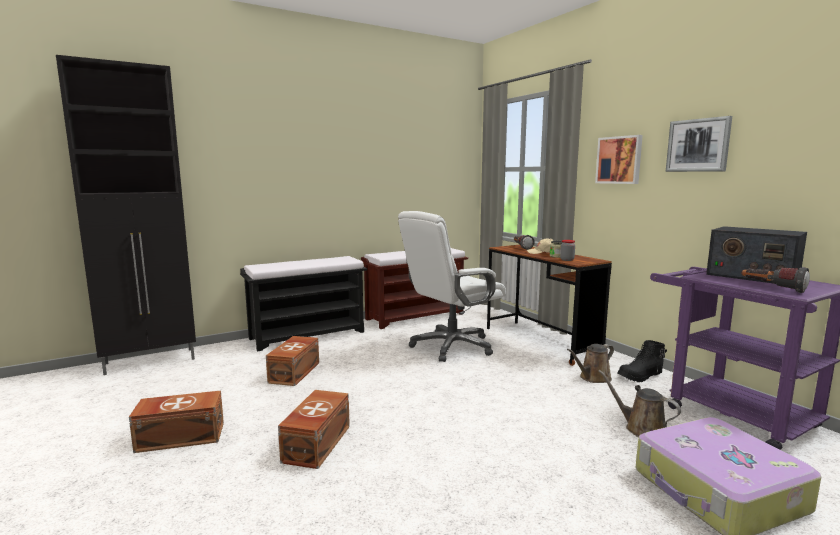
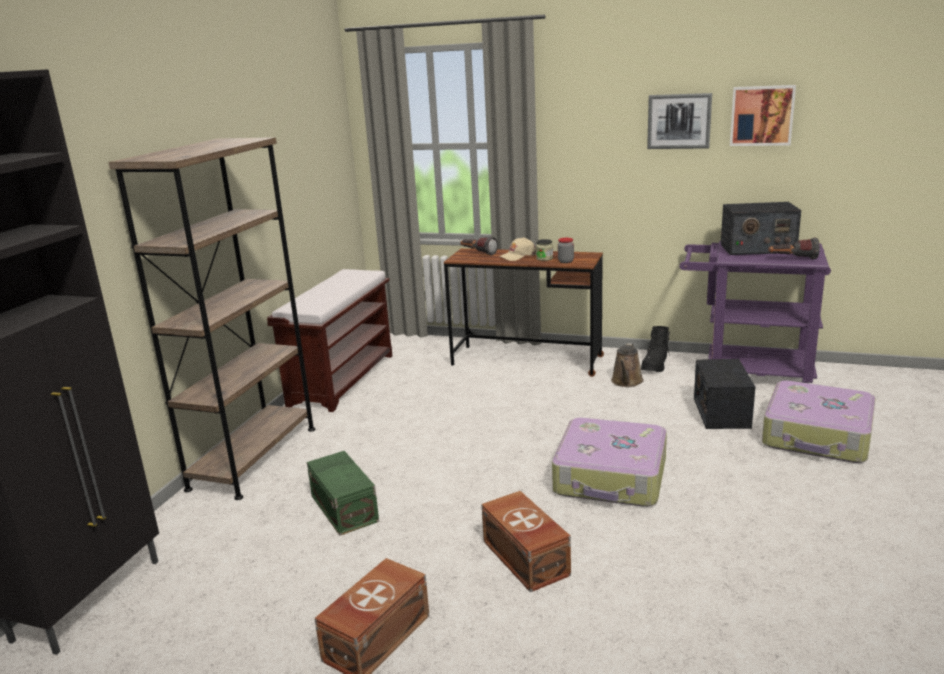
camera: 40 degrees left, 10 degrees up
black bench [240,256,367,352] -> brown bookcase [108,137,315,500]
brown storage box [266,336,319,386] -> green storage box [307,451,379,536]
white office chair [398,211,506,362] -> none
picture [595,135,643,184] -> picture moved to [730,85,796,146]
brown watering can [598,370,681,437] -> radio [694,359,755,429]
none -> suitcase [552,418,667,507]

